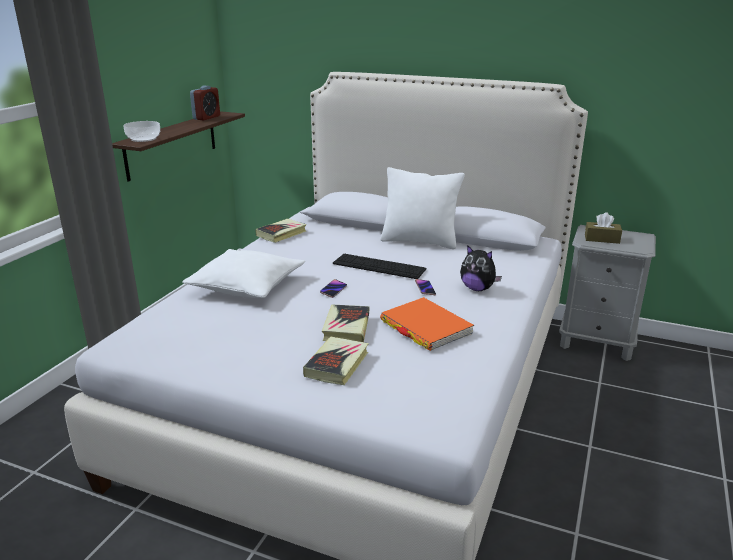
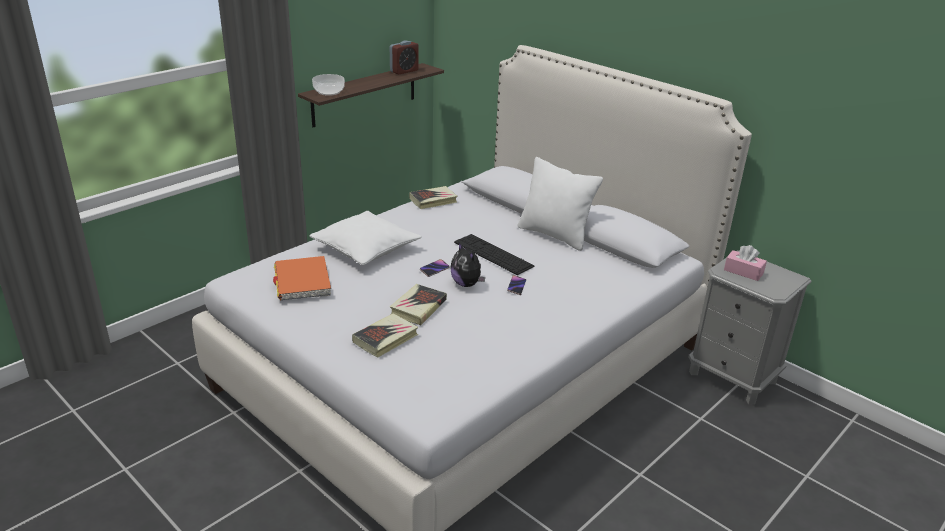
camera: 20 degrees right, 5 degrees up
orange book [380,297,474,351] -> orange book moved to [273,256,331,300]
plush toy [460,245,502,291] -> plush toy moved to [450,243,485,287]
brown tissue box [585,212,622,244] -> pink tissue box [724,245,767,281]

